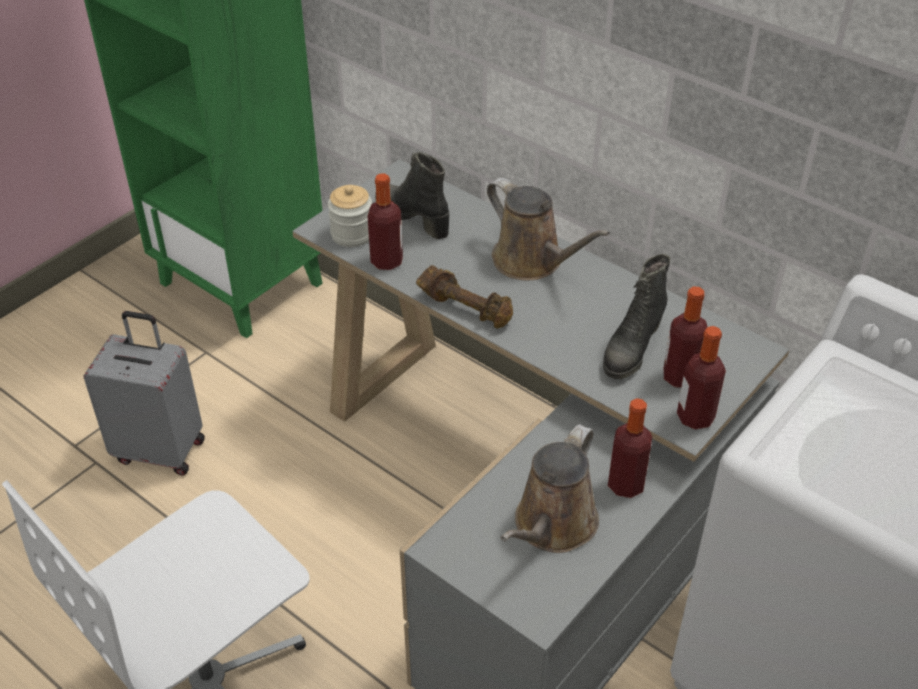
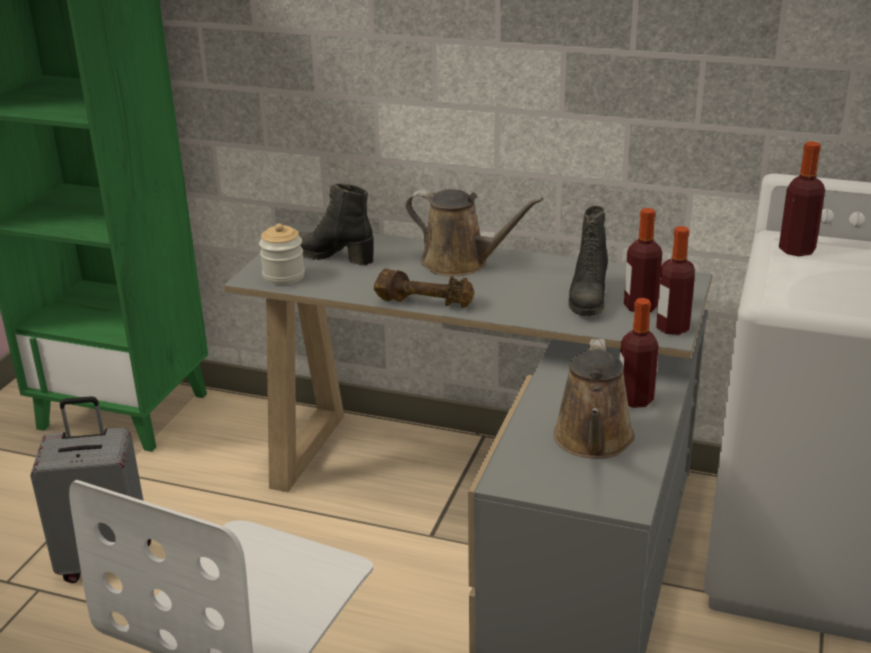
camera: 20 degrees left, 15 degrees down
bottle [368,173,403,270] -> bottle moved to [779,141,825,256]

